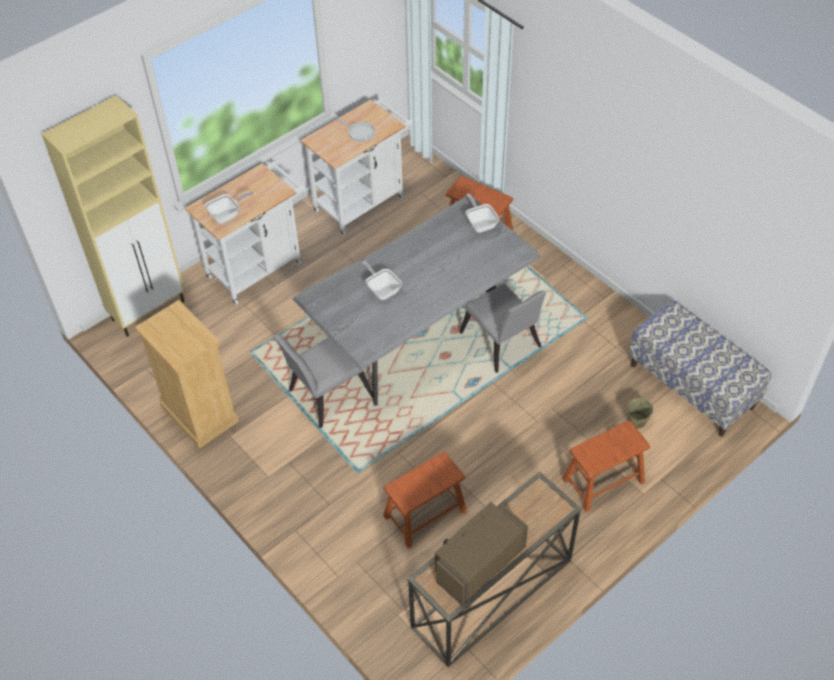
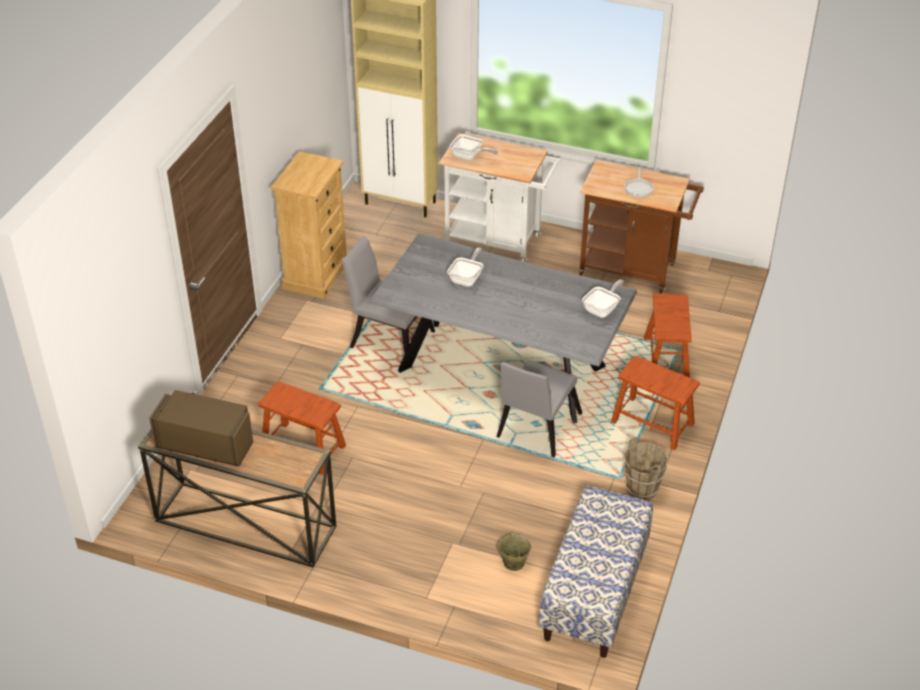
camera: 60 degrees right, 10 degrees down
white cart [300,98,413,236] -> brown cart [579,160,704,293]
brown stool [562,421,650,512] -> brown stool moved to [611,356,700,450]
none -> brown bucket [624,437,668,501]

